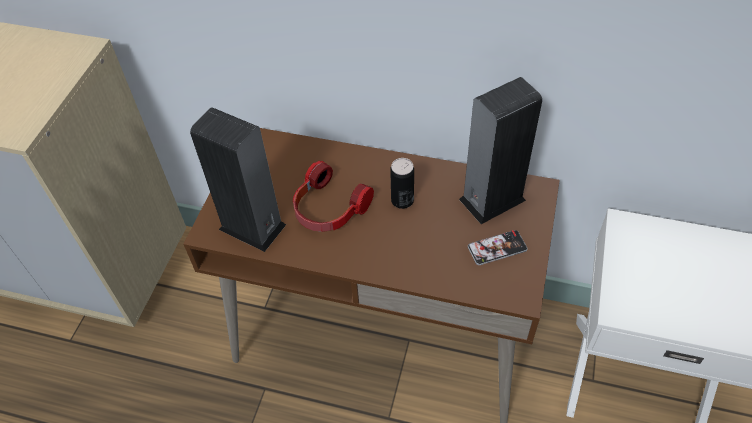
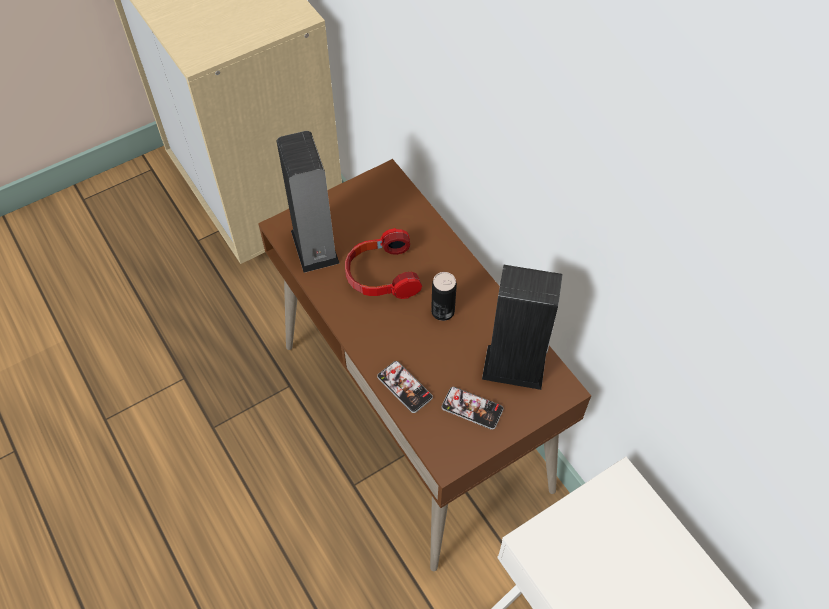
camera: 40 degrees right, 5 degrees up
none -> phone [377,361,433,413]

